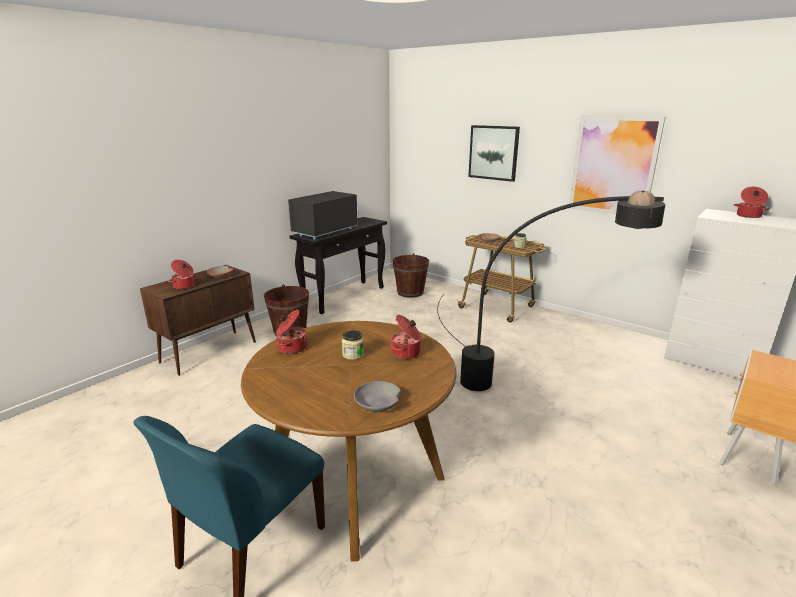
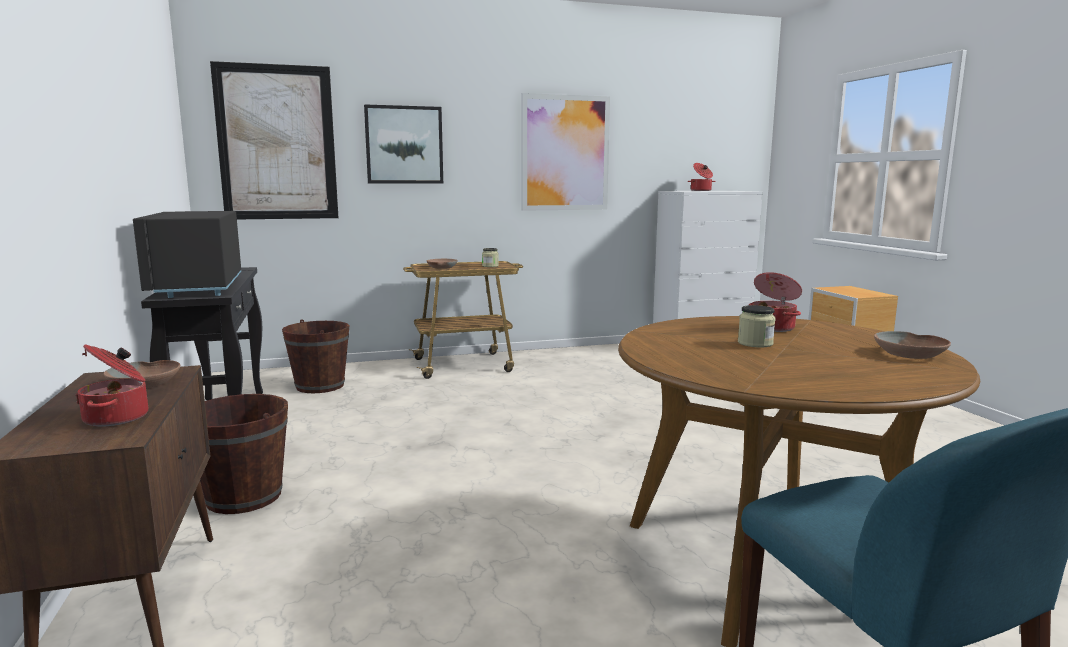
camera: 55 degrees left, 10 degrees down
cooking pot [276,310,307,354] -> none
grey bowl [354,381,401,412] -> brown bowl [874,331,951,359]
black floor lamp [437,191,665,391] -> none
none -> picture [210,61,339,219]

